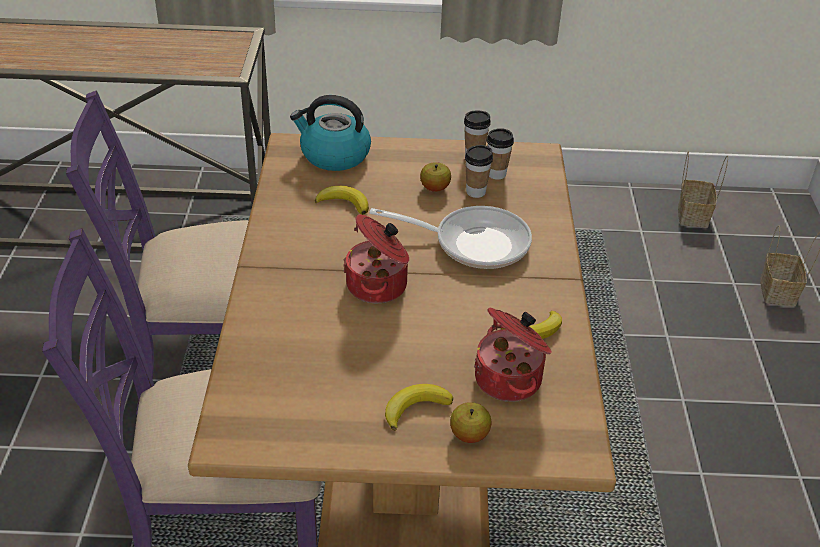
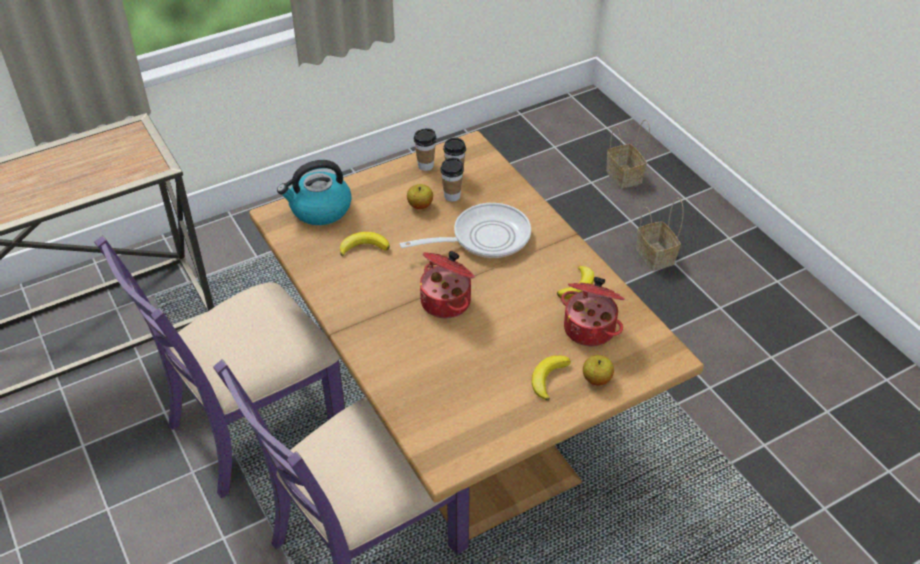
camera: 30 degrees left, 5 degrees up
basket [678,151,728,228] -> basket moved to [636,198,684,271]

